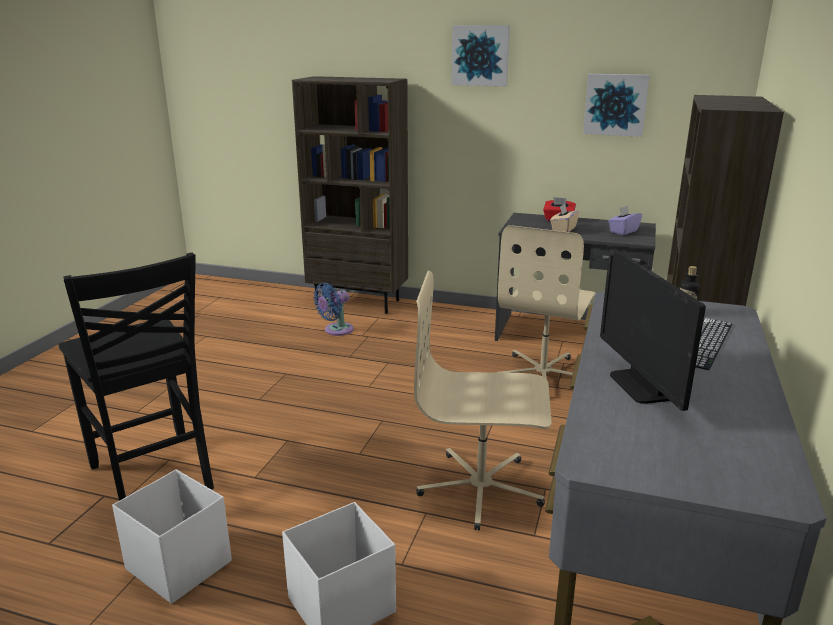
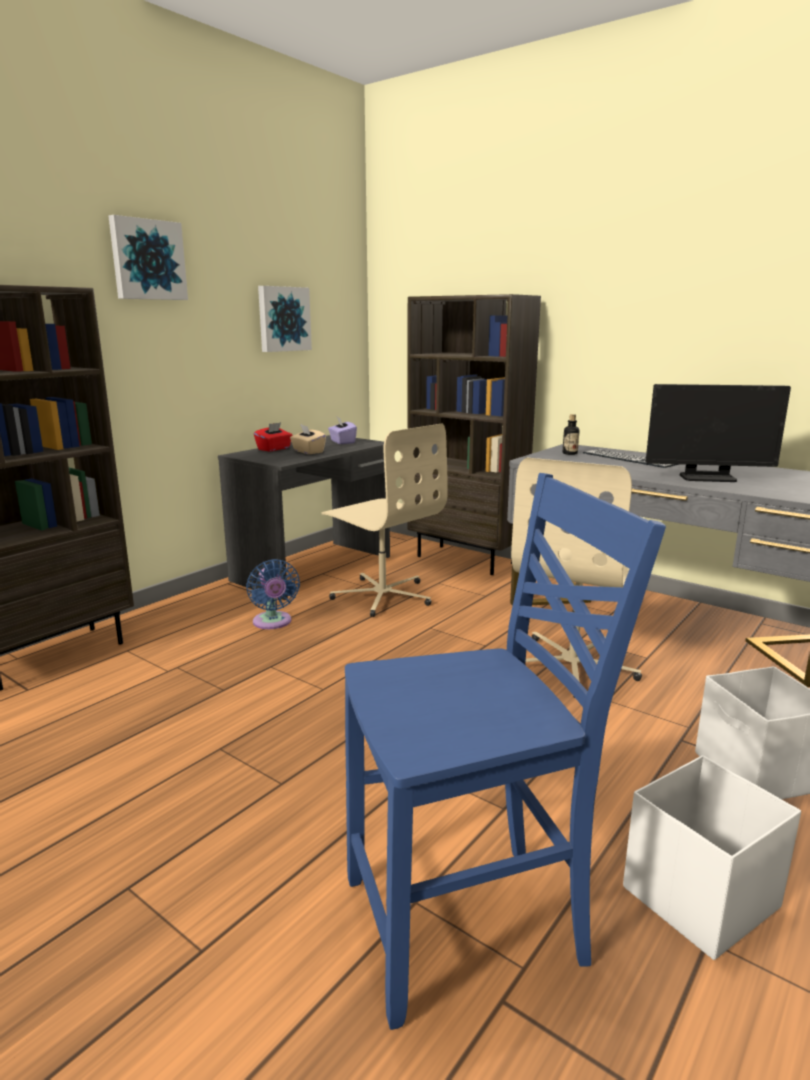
camera: 70 degrees left, 5 degrees down
black chair [58,253,214,501] -> blue chair [345,473,666,1030]
blue fan [313,283,354,336] -> blue fan moved to [246,559,300,629]

